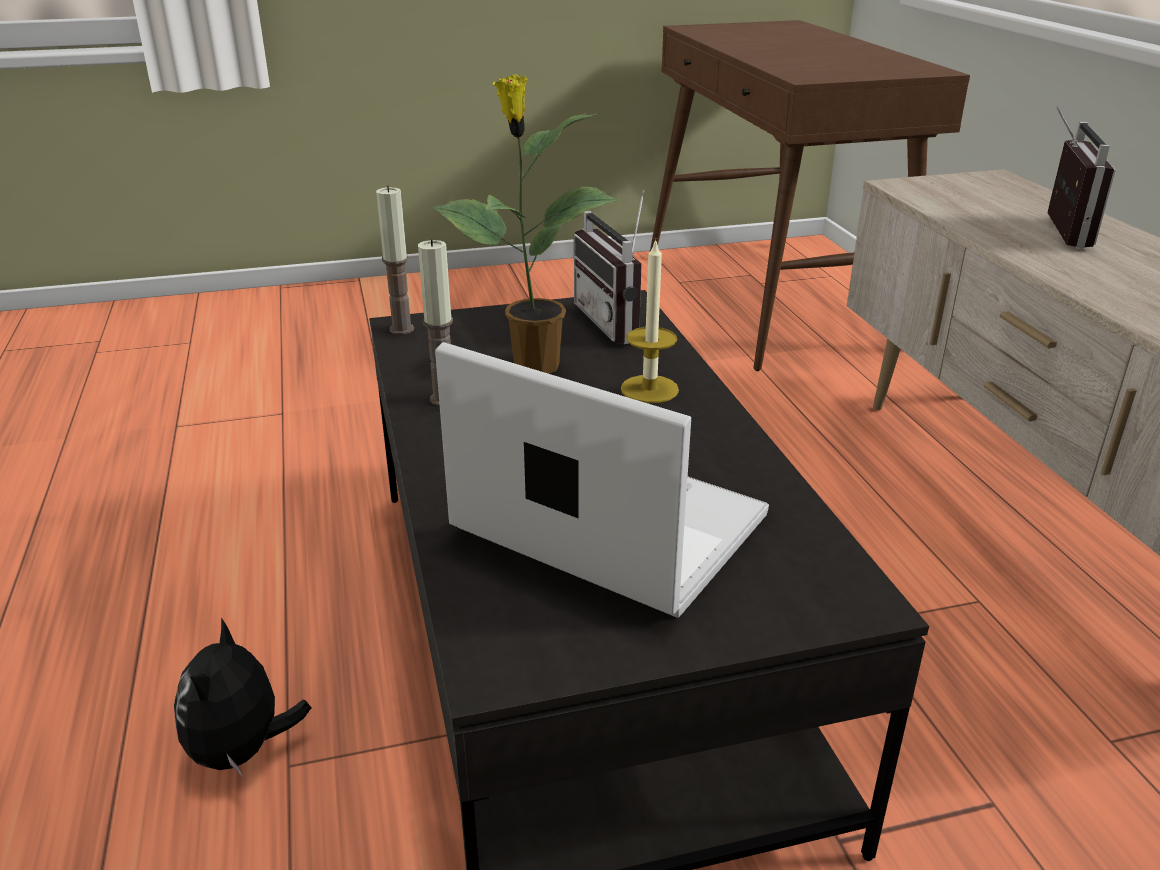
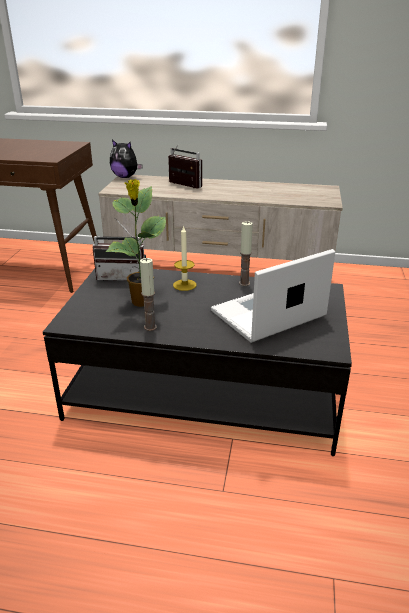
camera: 65 degrees left, 0 degrees up
plush toy [174,618,312,776] -> plush toy moved to [110,140,143,178]
candle [376,186,414,334] -> candle moved to [239,221,253,286]

